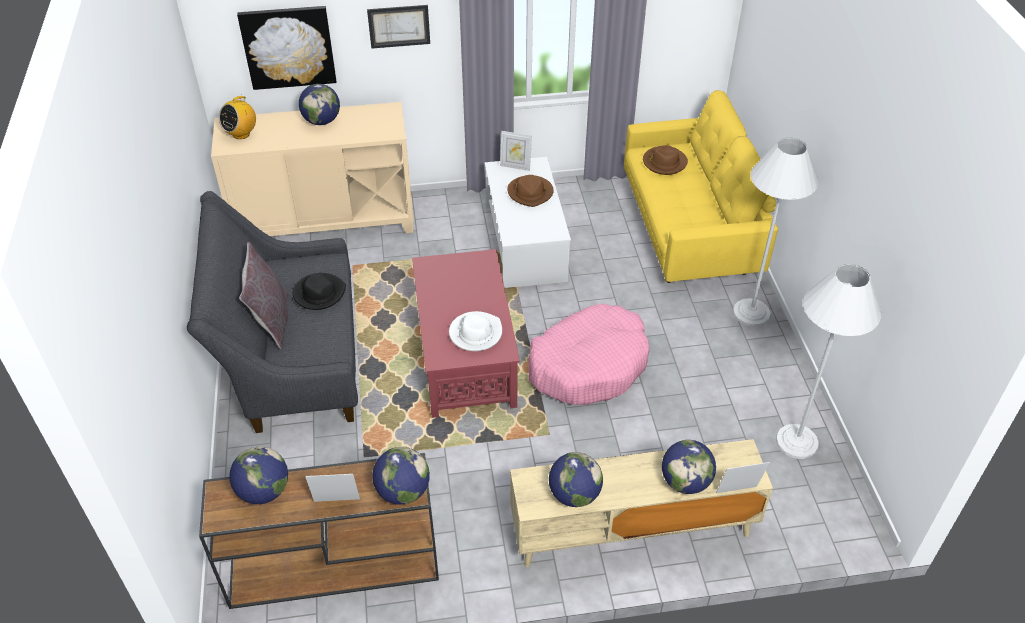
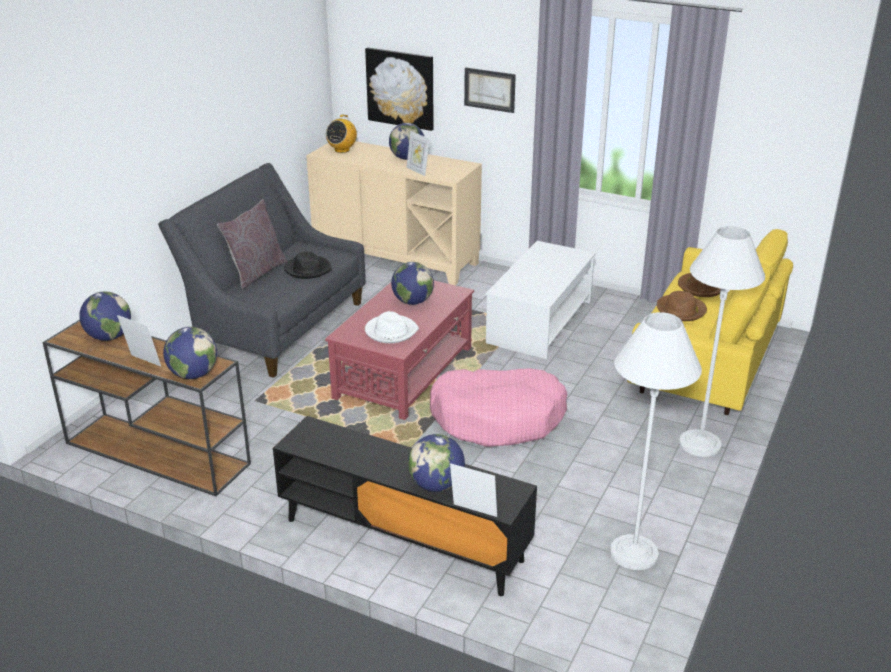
camera: 35 degrees right, 15 degrees down
radio [219,95,256,139] -> radio turned 45 degrees counterclockwise [326,115,357,153]
picture frame [500,131,532,171] -> picture frame moved to [406,131,430,176]
brown hat [507,175,554,207] -> brown hat moved to [657,291,707,321]
beige tv stand [510,439,773,567] -> black tv stand [273,416,537,596]
globe [549,452,603,507] -> globe moved to [391,262,434,305]

